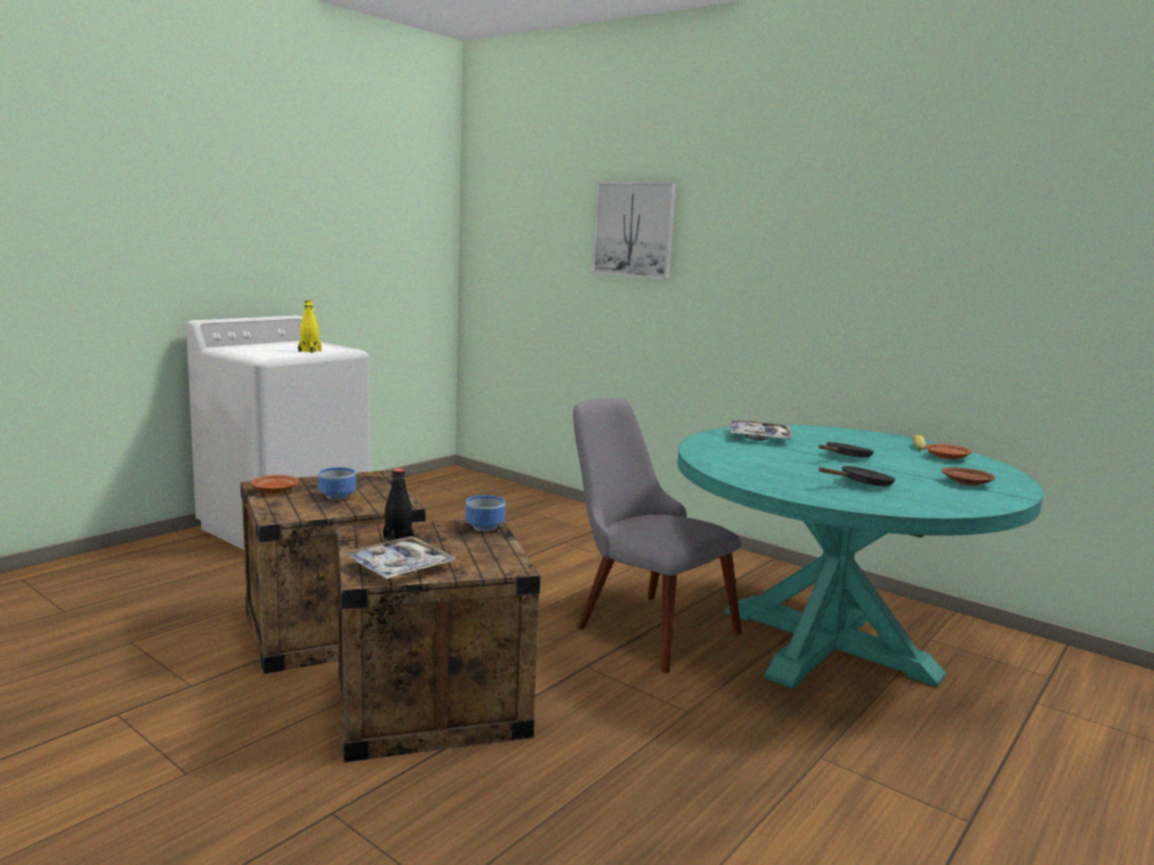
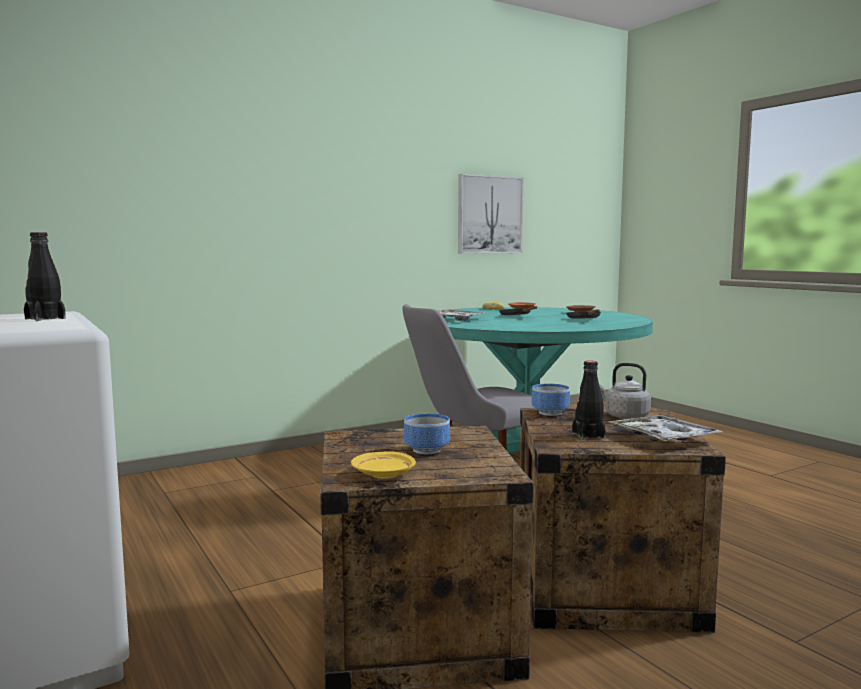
camera: 70 degrees left, 5 degrees down
brown plate [251,475,299,494] -> yellow plate [351,451,416,479]
yellow bottle [298,300,322,353] -> black bottle [24,232,66,321]
picture [592,182,676,279] -> picture moved to [458,174,524,253]
none -> grey kettle [599,363,651,419]

